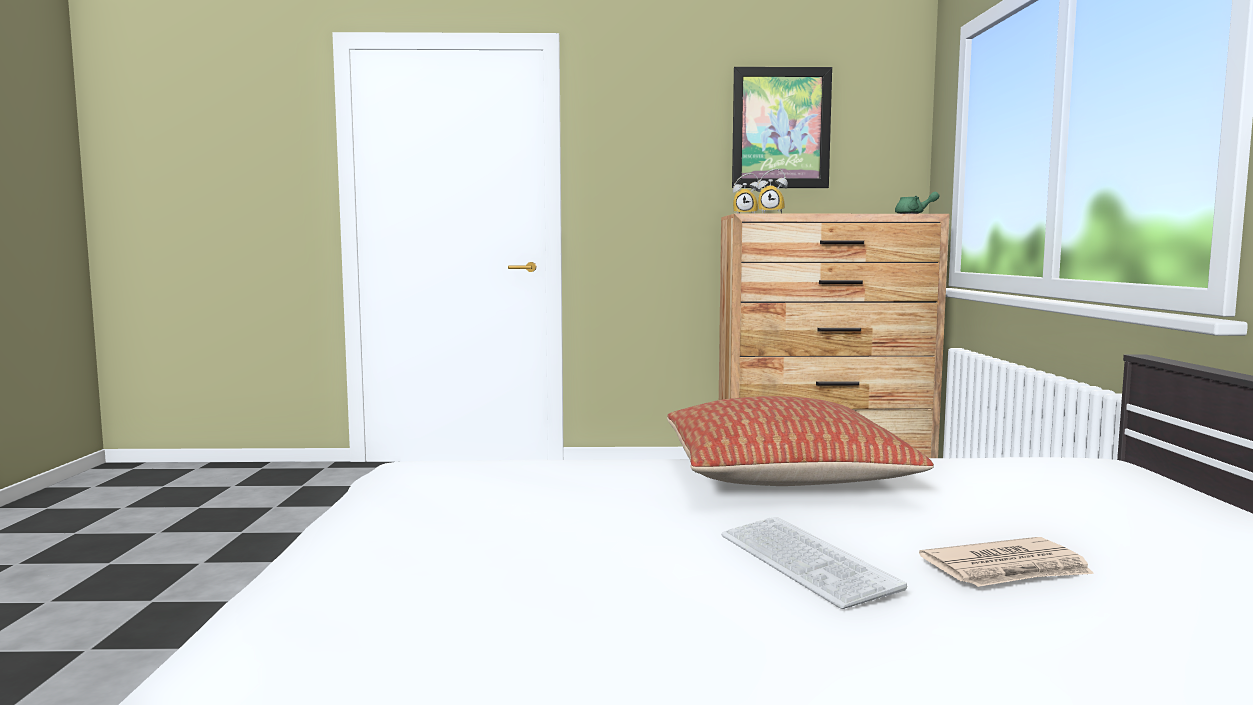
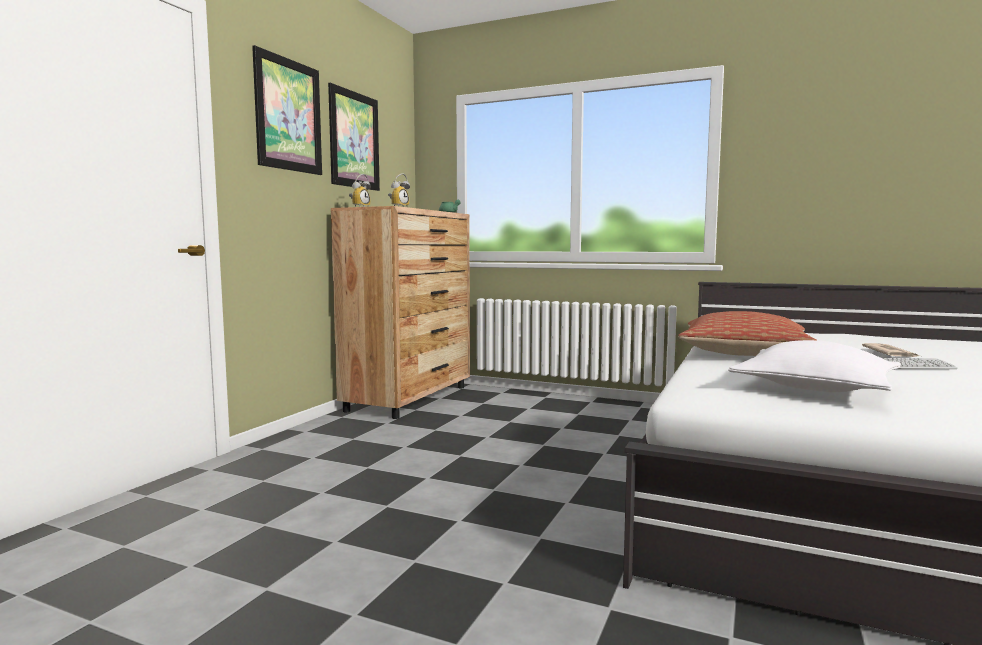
camera: 65 degrees left, 0 degrees up
none -> picture [252,45,322,175]
none -> white pillow [728,340,901,392]

